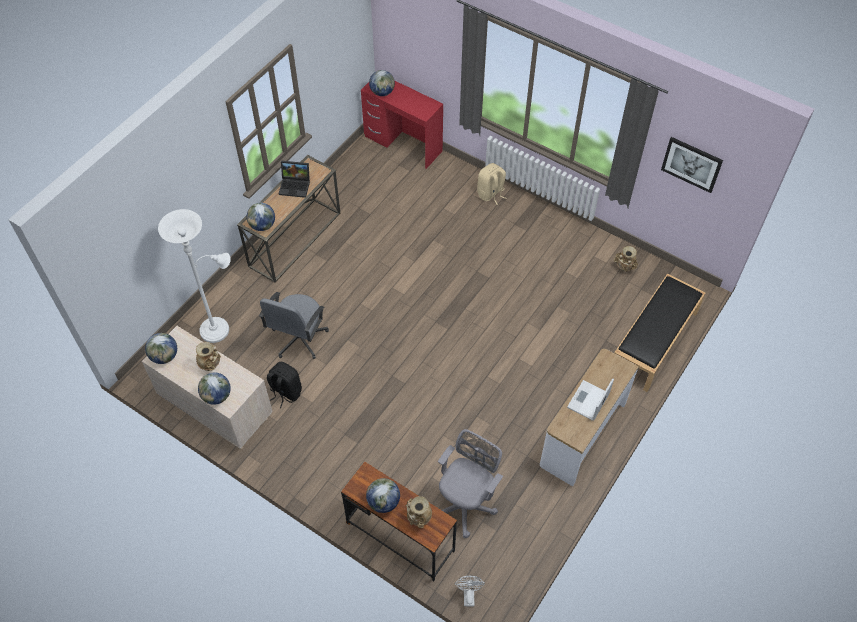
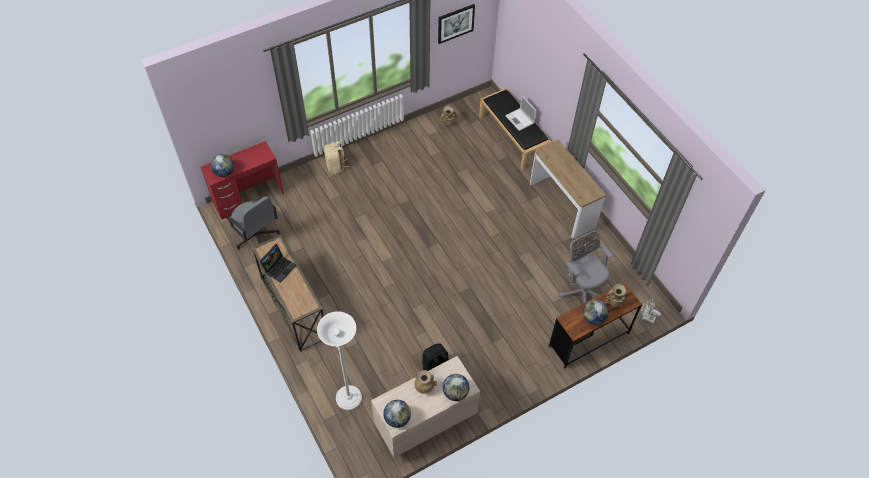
camera: 65 degrees left, 0 degrees up
globe [247,203,275,231] -> none
grey office chair [259,292,329,359] -> grey office chair moved to [226,196,280,250]
laptop [567,378,614,420] -> laptop moved to [505,95,537,131]

